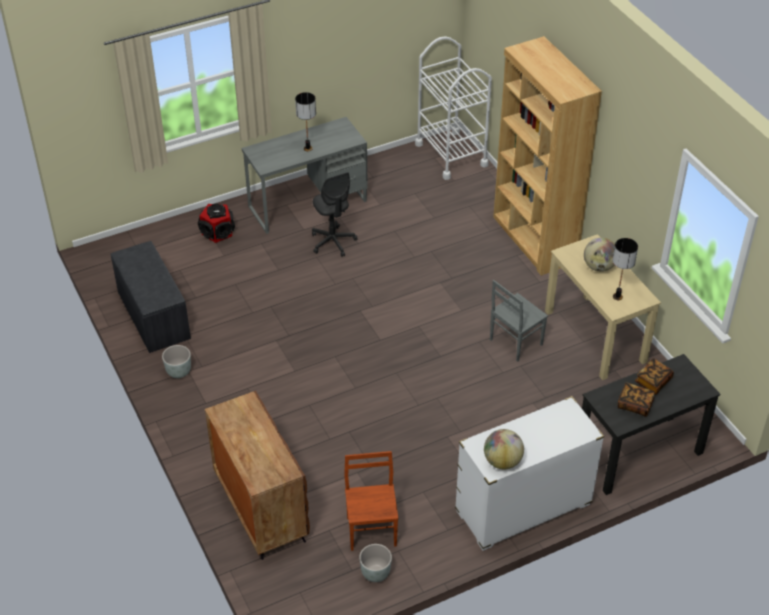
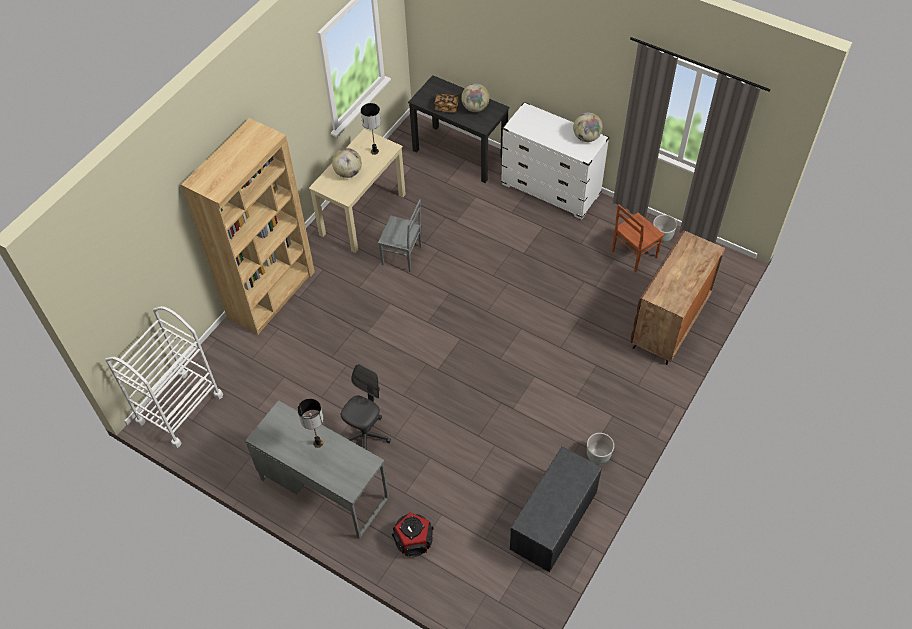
camera: 120 degrees left, 10 degrees up
book [618,382,655,417] -> globe [461,84,489,112]

